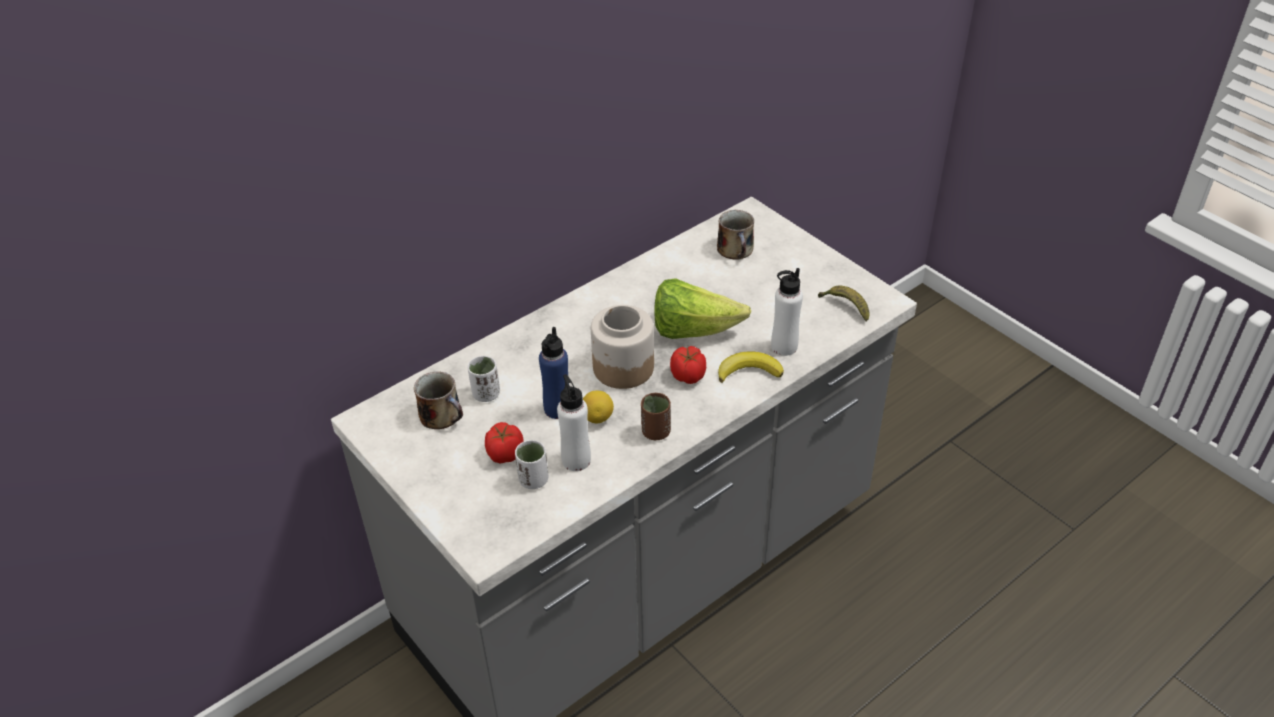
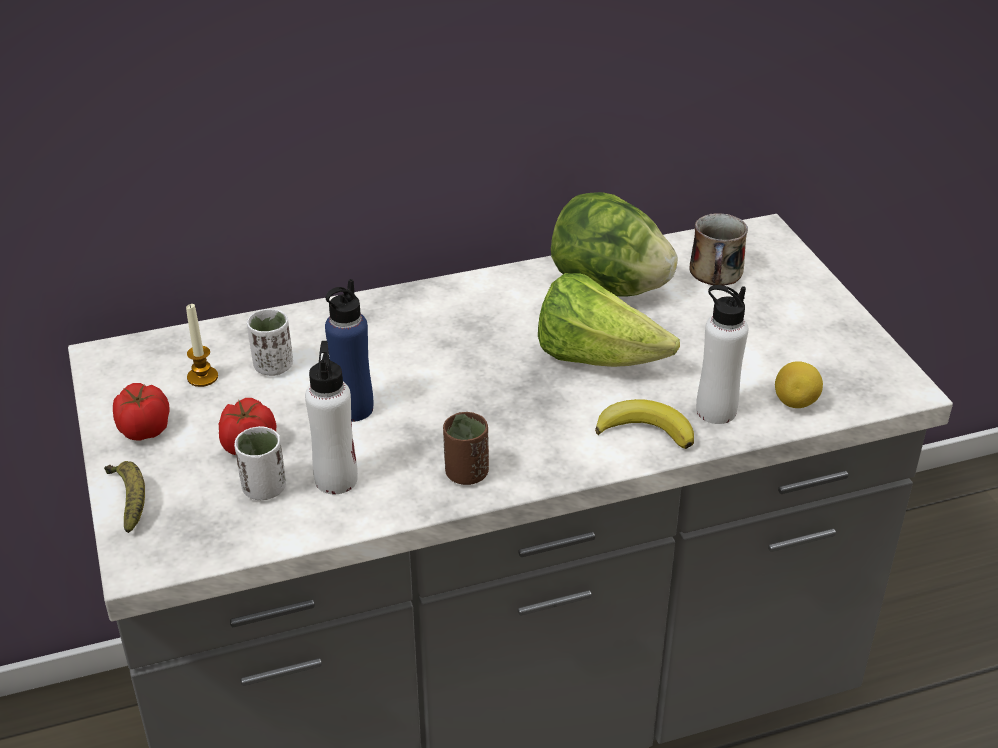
camera: 20 degrees right, 5 degrees down
mug [414,371,463,429] -> candle [186,304,218,387]
lemon [583,391,614,423] -> lemon moved to [775,361,823,408]
jar [591,305,654,389] -> none
tomato [670,346,706,384] -> tomato moved to [113,383,170,441]
banana [818,286,870,321] -> banana moved to [104,461,145,533]
none -> lettuce [551,192,678,296]

